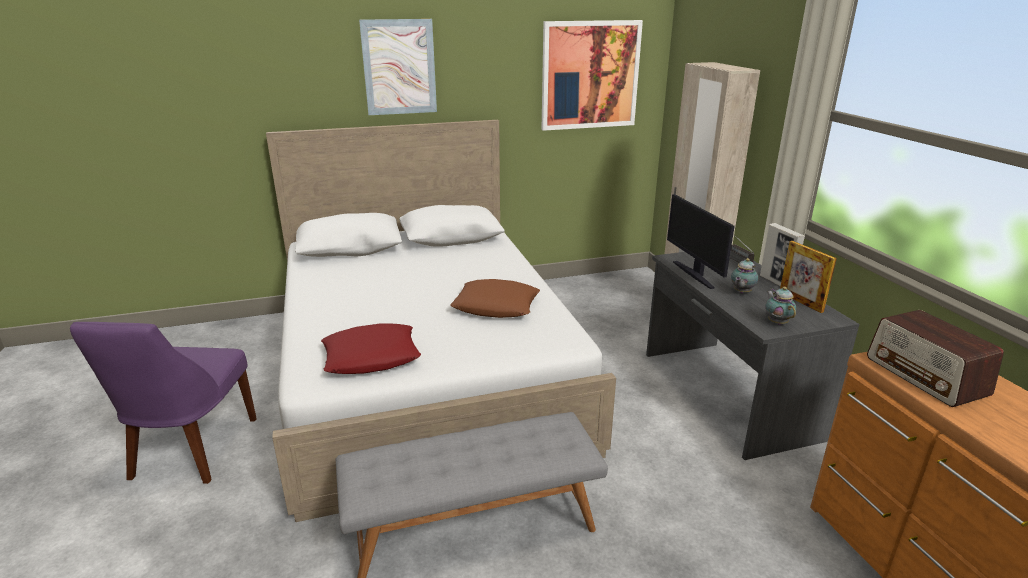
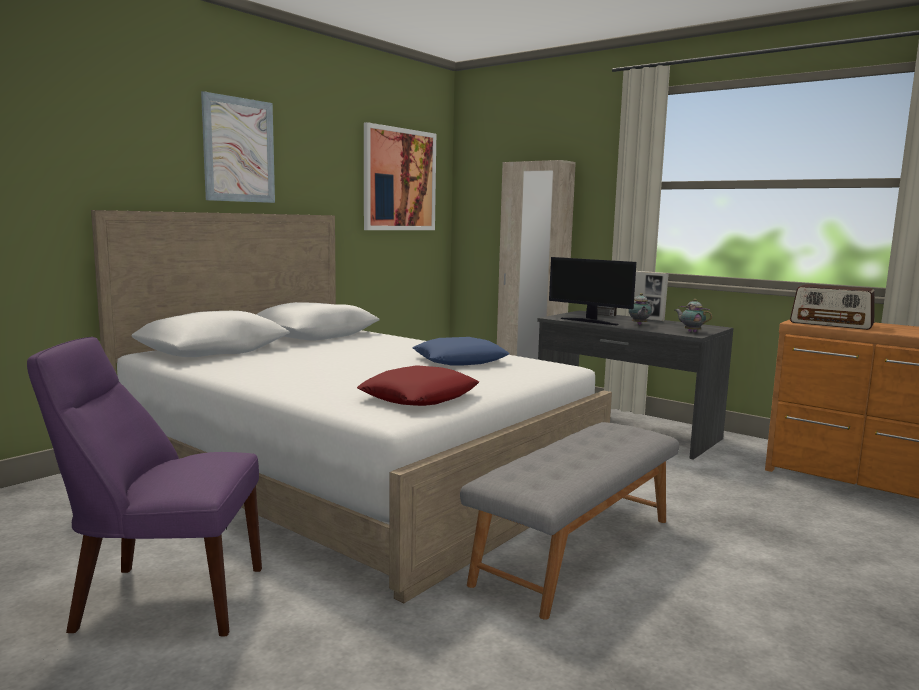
camera: 35 degrees left, 15 degrees down
purple chair [70,322,257,484] -> purple chair turned 120 degrees clockwise [27,337,262,636]
brown pillow [450,279,540,318] -> blue pillow [413,337,510,366]
picture frame [780,241,837,313] -> none

